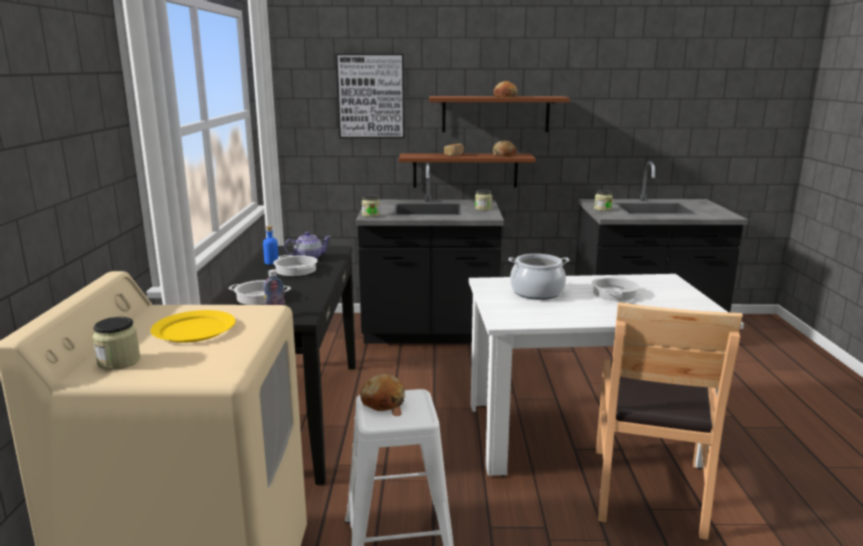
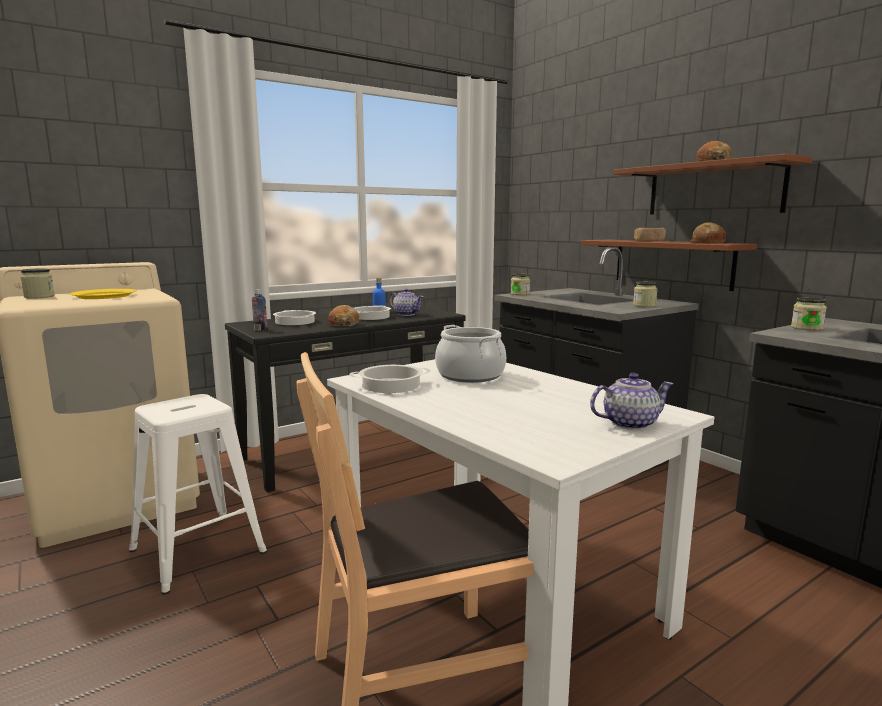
camera: 55 degrees right, 5 degrees down
picture [336,54,405,138] -> none
bread [360,374,405,411] -> bread moved to [329,305,359,326]
cooking pot [592,276,640,301] -> cooking pot moved to [349,365,431,393]
none -> teapot [590,373,673,430]

